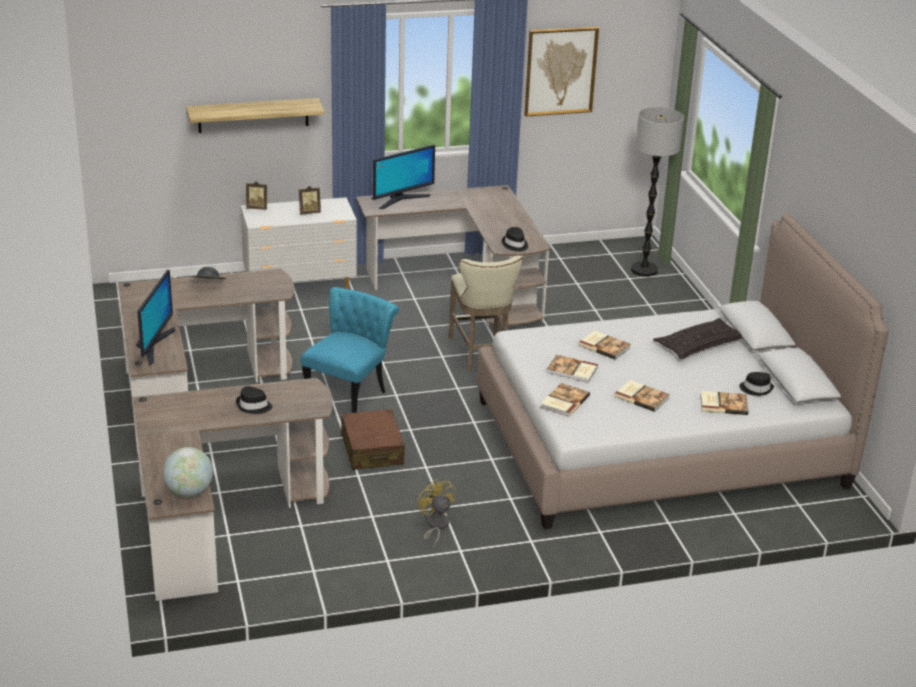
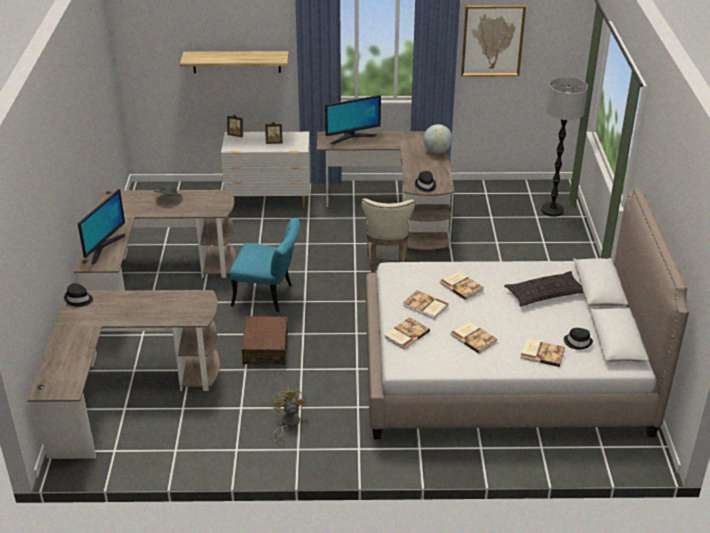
camera: 15 degrees right, 5 degrees up
globe [163,447,213,497] -> globe moved to [423,124,453,154]
black hat [236,386,272,414] -> black hat moved to [64,283,93,307]
turquoise chair [301,287,399,413] -> turquoise chair turned 60 degrees clockwise [230,218,300,312]

